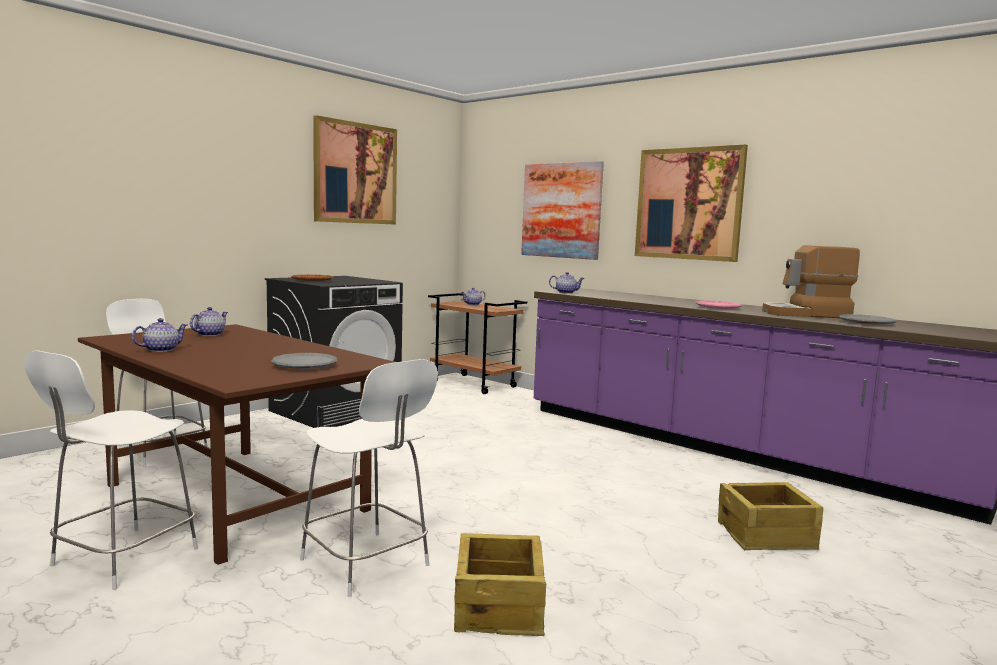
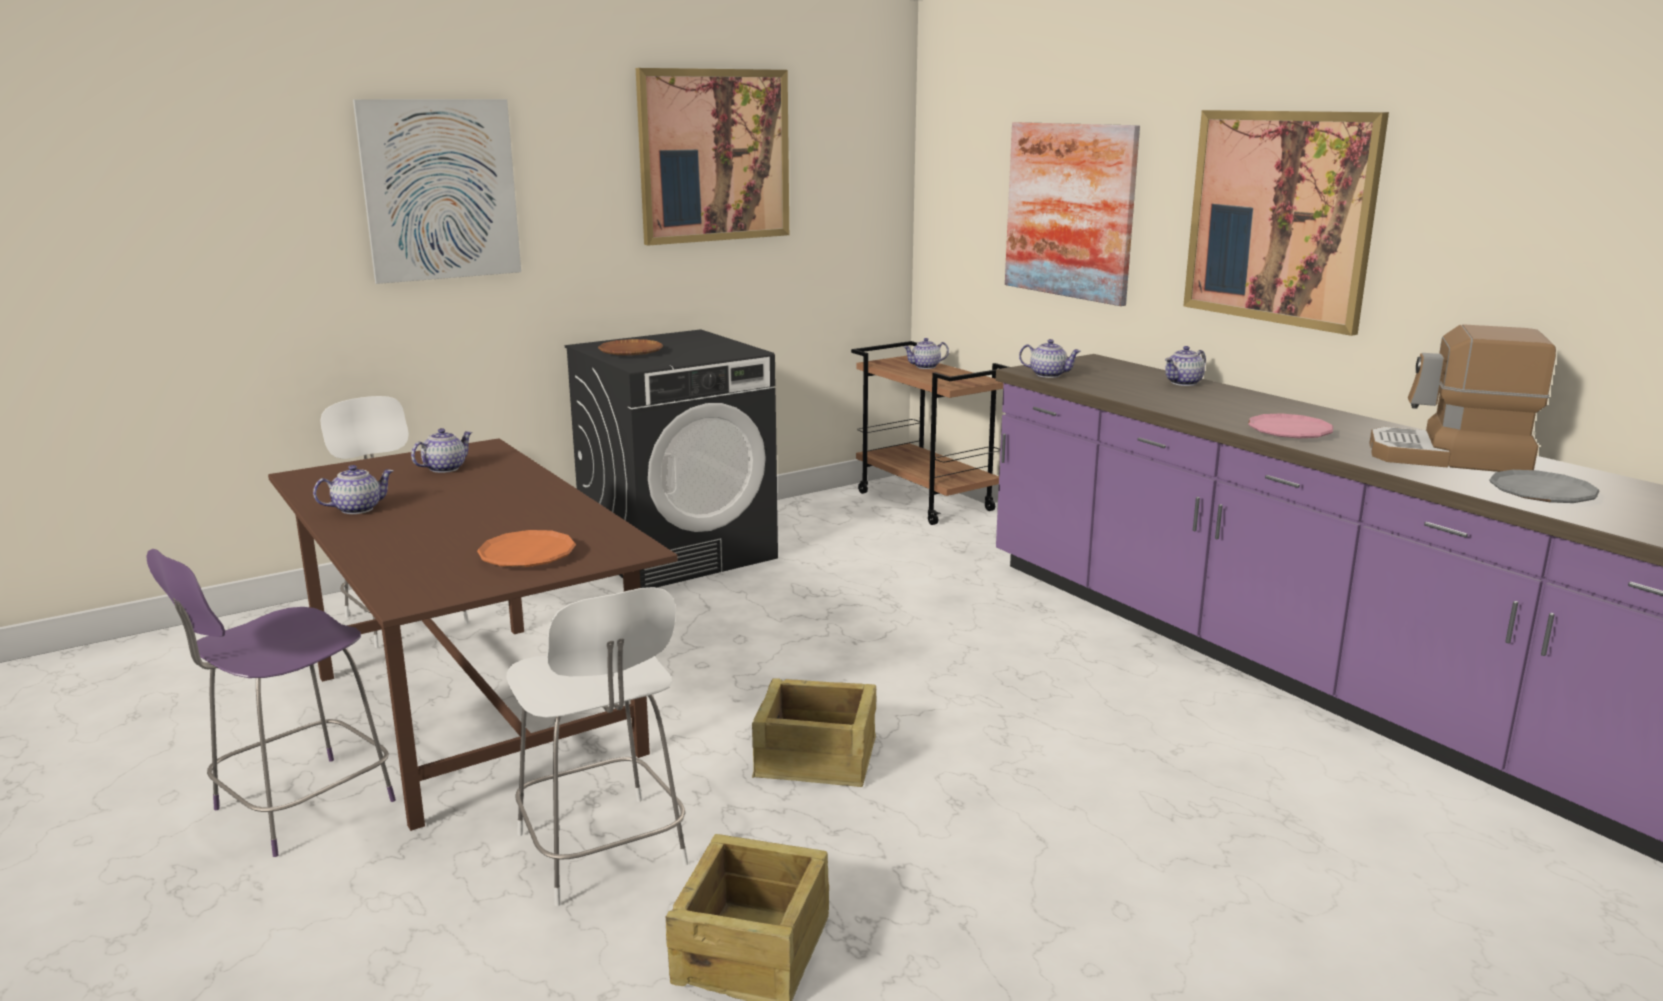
camera: 15 degrees right, 10 degrees up
white chair [24,351,198,590] -> purple chair [146,549,396,857]
grey plate [271,353,337,369] -> orange plate [477,530,576,567]
crate [718,482,823,551] -> crate moved to [752,678,876,787]
none -> picture [353,99,521,284]
none -> teapot [1165,346,1206,386]

